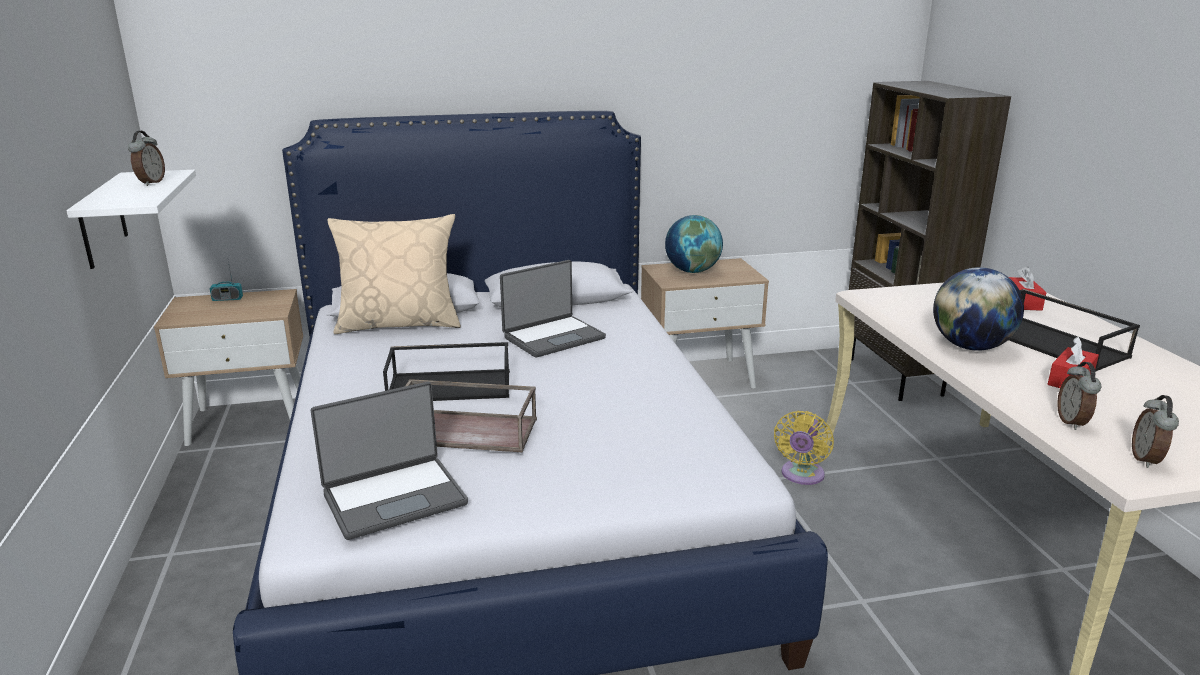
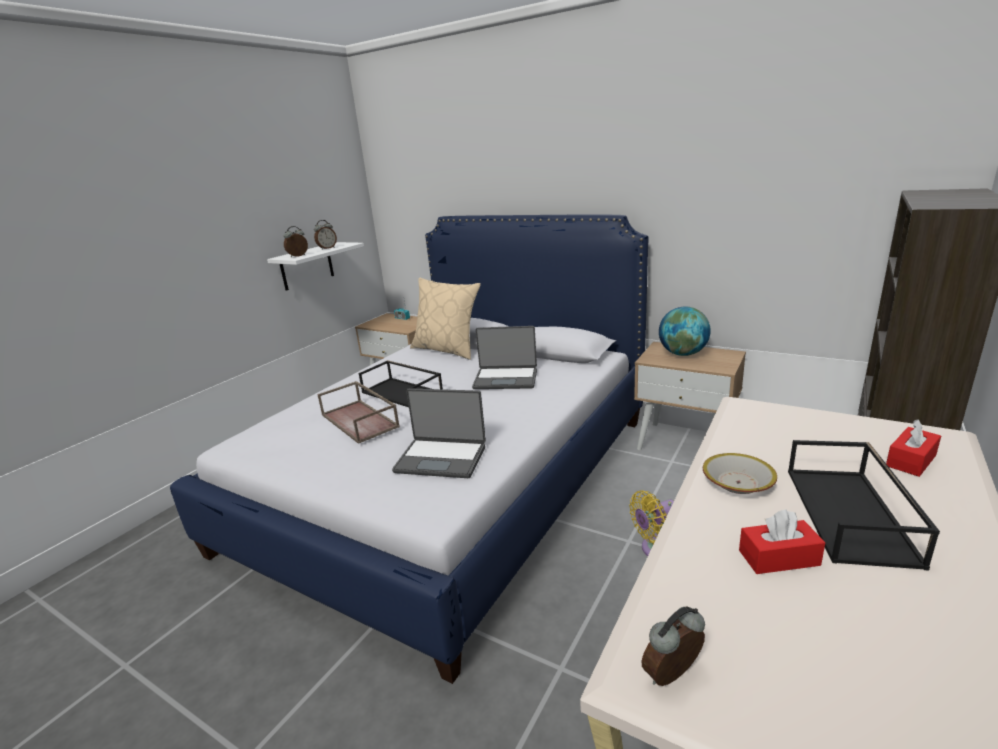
camera: 45 degrees right, 0 degrees up
laptop [311,382,468,540] -> laptop moved to [392,388,486,478]
globe [933,267,1024,351] -> bowl [703,453,777,494]
alarm clock [1057,362,1101,430] -> alarm clock moved to [284,226,308,257]

